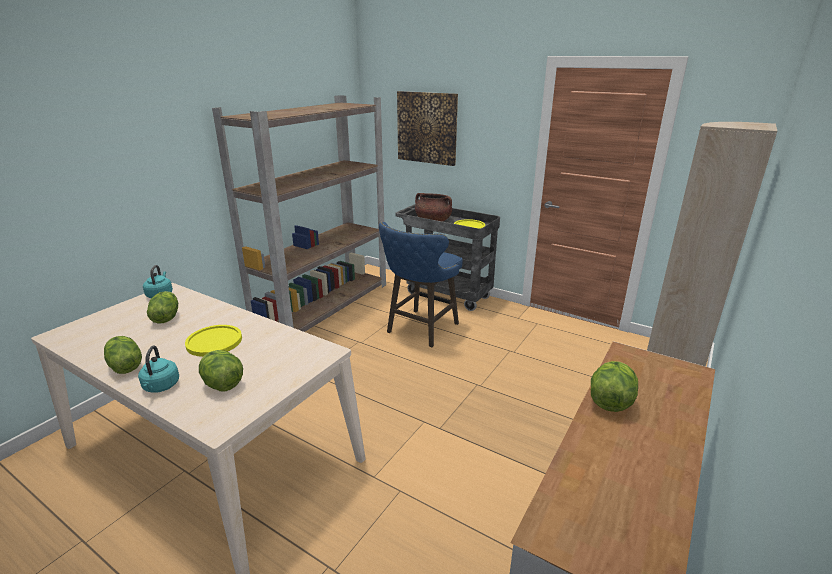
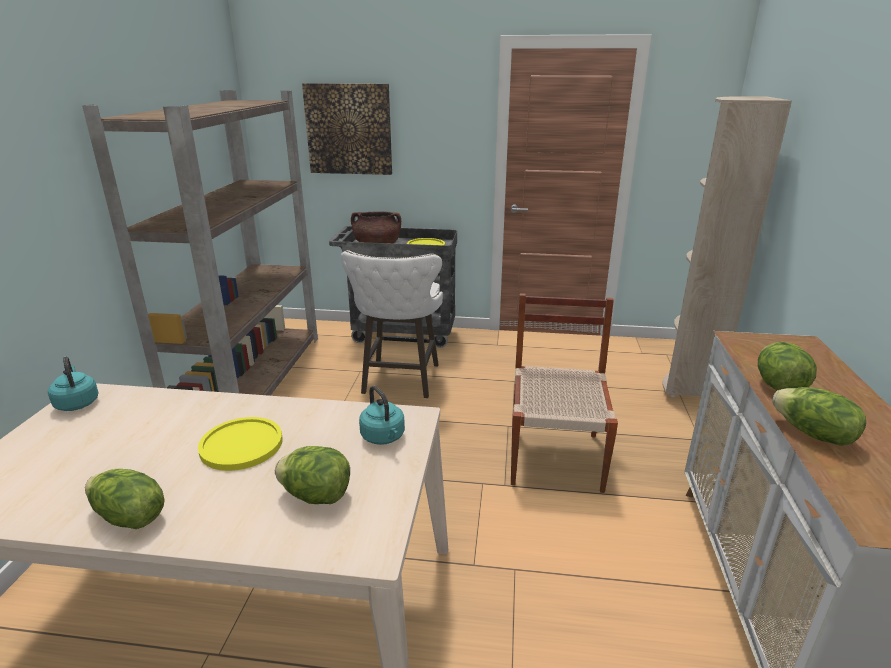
camera: 25 degrees left, 0 degrees up
turquoise kettle [138,345,179,393] -> turquoise kettle moved to [359,386,405,445]
lettuce [147,291,178,324] -> lettuce moved to [772,387,866,446]
blue stool [379,222,463,347] -> white stool [341,250,443,398]
none -> chair [511,293,618,493]

